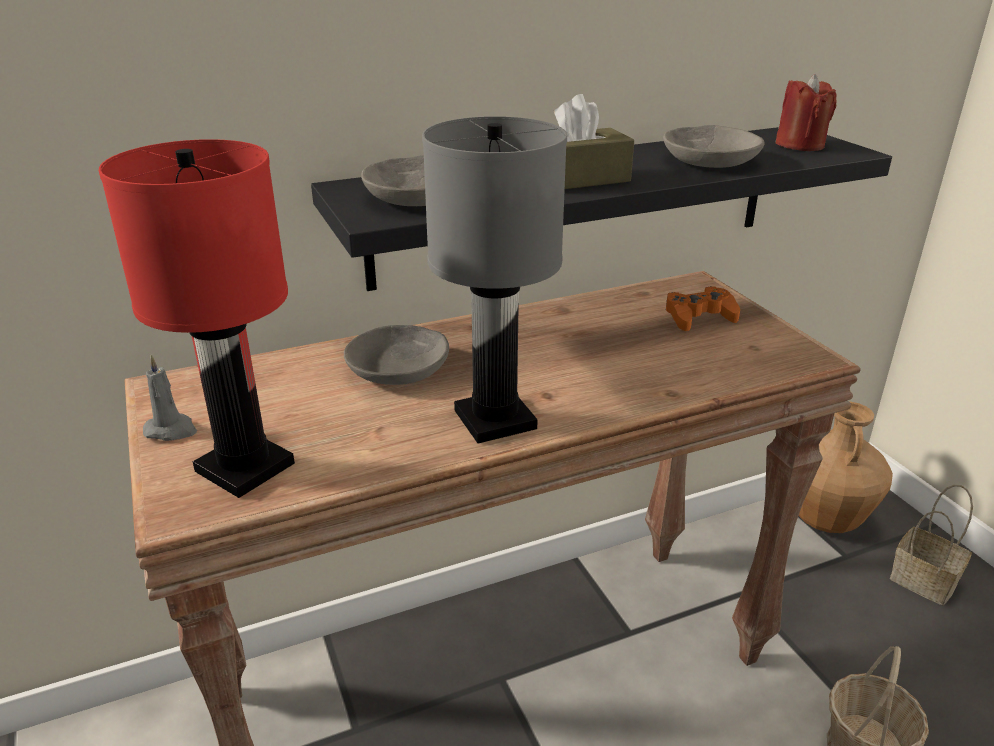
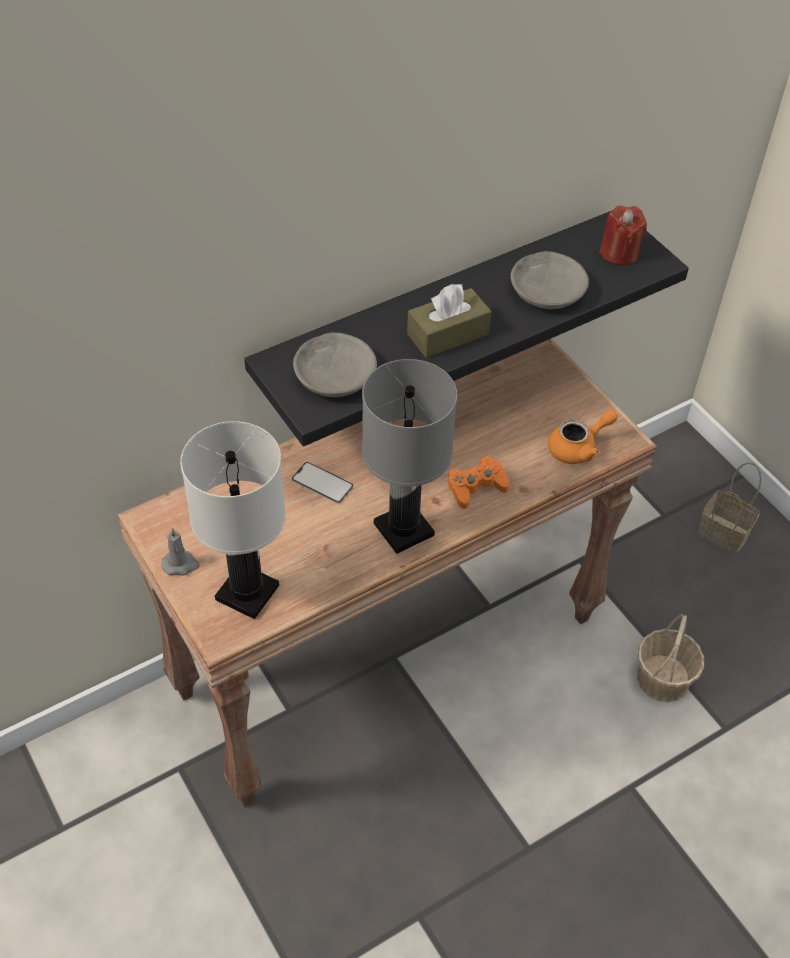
camera: 10 degrees left, 20 degrees up
red table lamp [99,139,295,498] -> white table lamp [180,421,286,619]
grey bowl [344,325,449,385] -> phone [292,462,353,503]
orange game controller [666,286,740,331] -> orange game controller moved to [448,456,509,509]
brown vase [799,402,893,533] -> none
none -> orange teapot [548,409,618,464]

